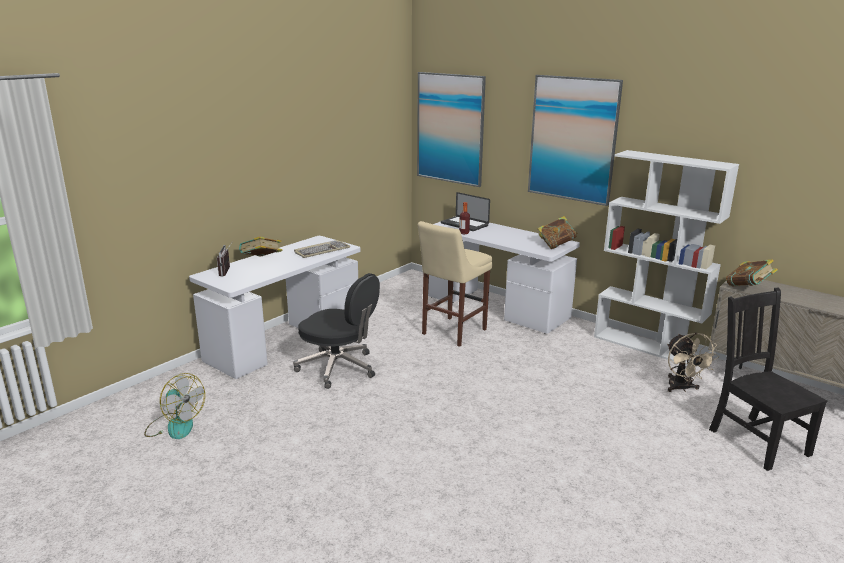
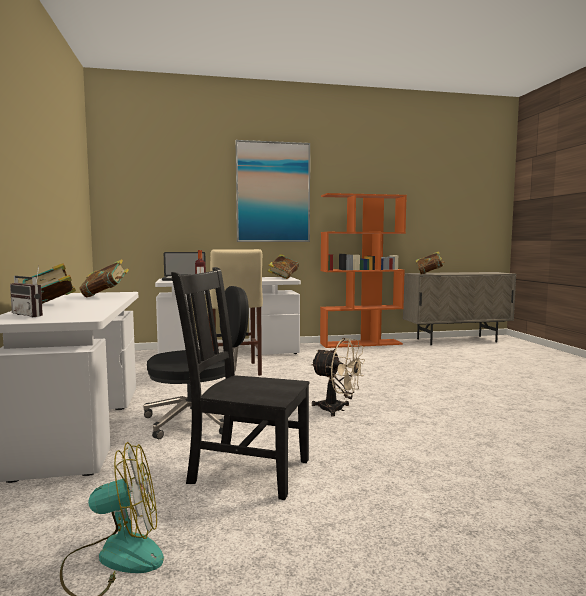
camera: 50 degrees left, 15 degrees down
keyboard [294,240,350,258] -> book [80,259,129,298]
picture [417,72,486,187] -> none
white bookcase [594,150,739,366] -> orange bookcase [320,193,407,348]
beige fan [667,332,719,392] -> beige fan moved to [311,338,365,417]
black chair [709,288,828,471] -> black chair moved to [171,267,310,500]

